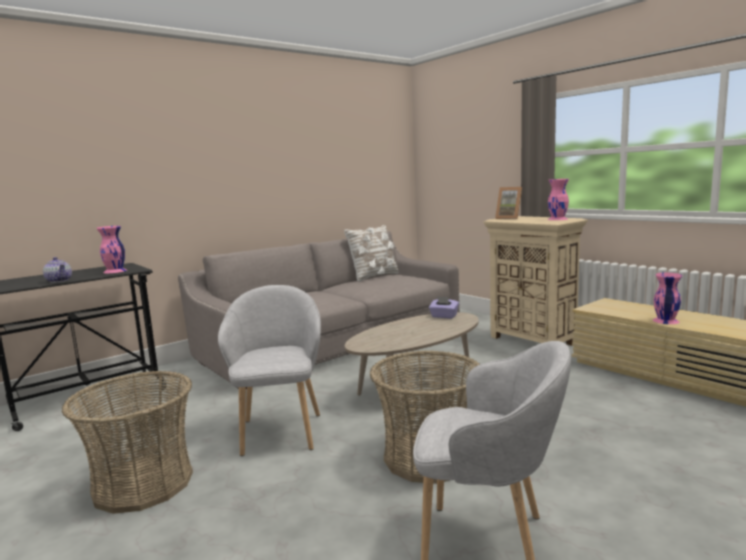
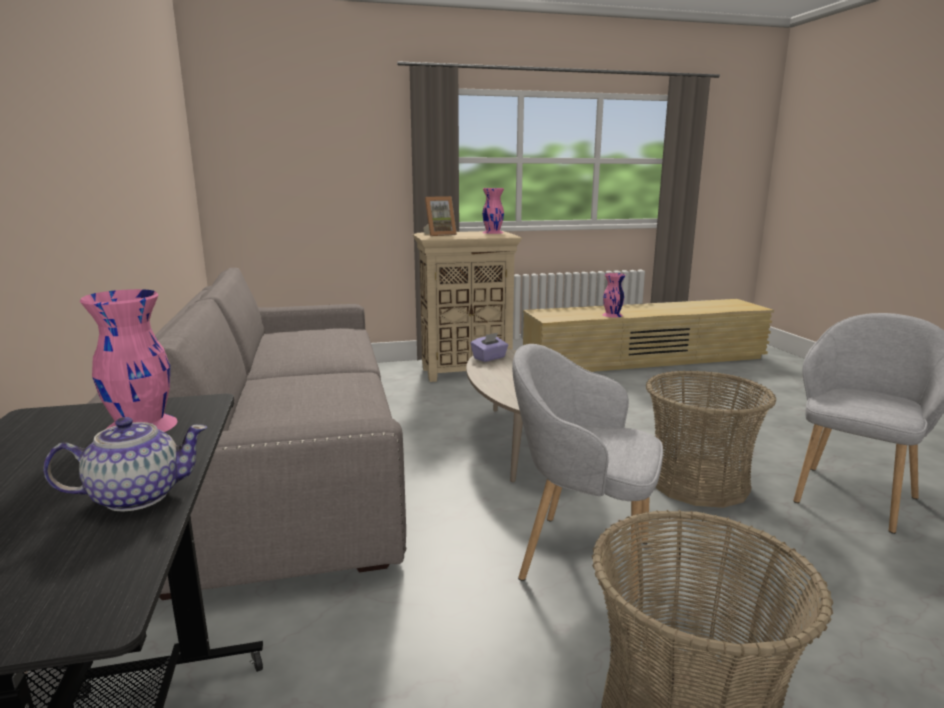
camera: 65 degrees left, 5 degrees up
white pillow [344,225,399,282] -> none

